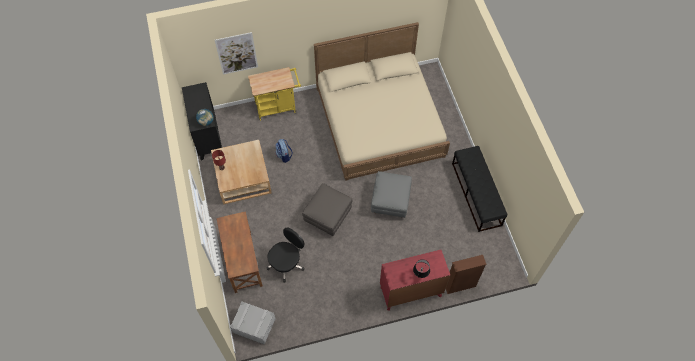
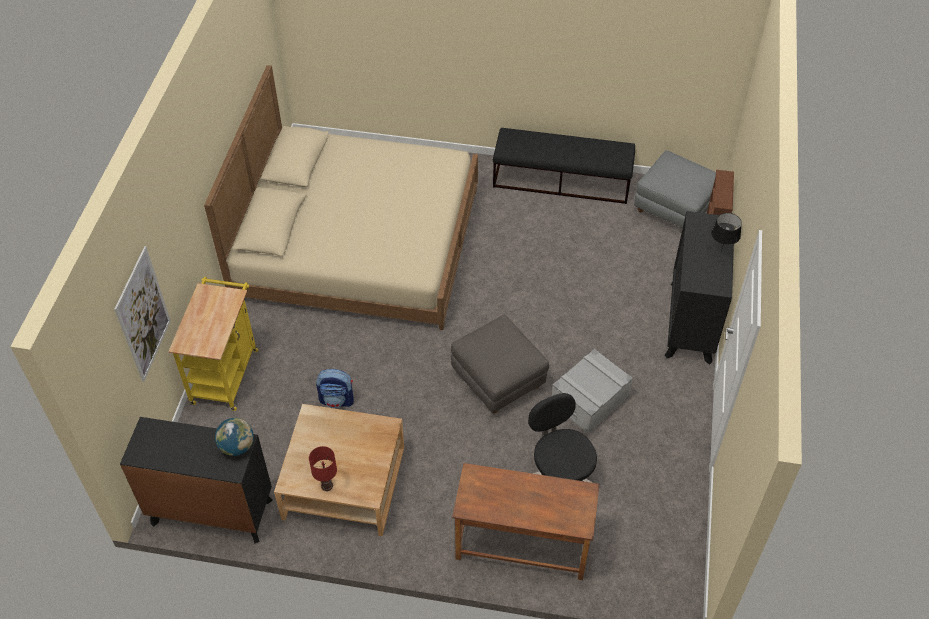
camera: 65 degrees left, 10 degrees down
grey storage box [230,302,276,345] -> grey storage box moved to [552,349,633,434]
grey ottoman [371,171,412,218] -> grey ottoman moved to [634,150,716,228]
red dresser [380,250,450,311] -> black dresser [665,211,735,365]

